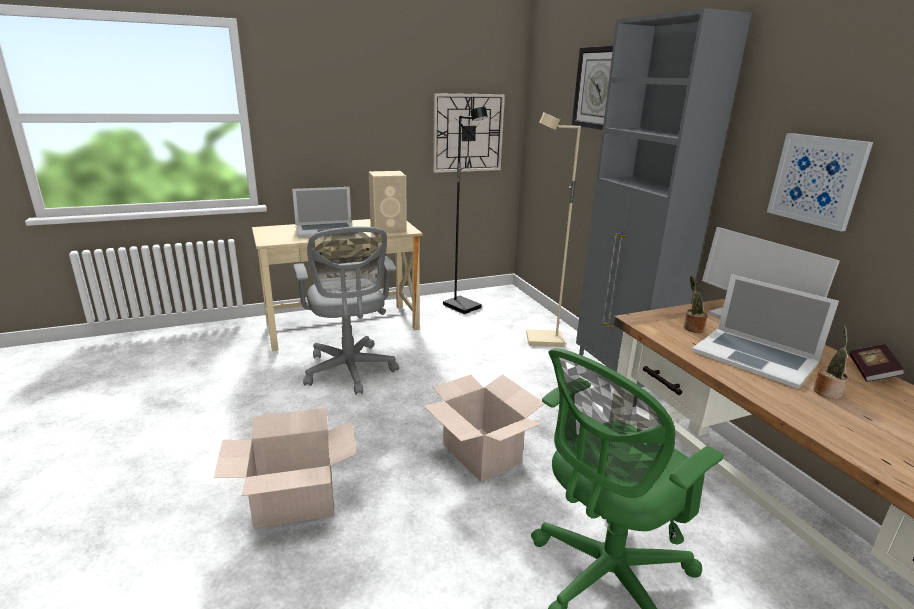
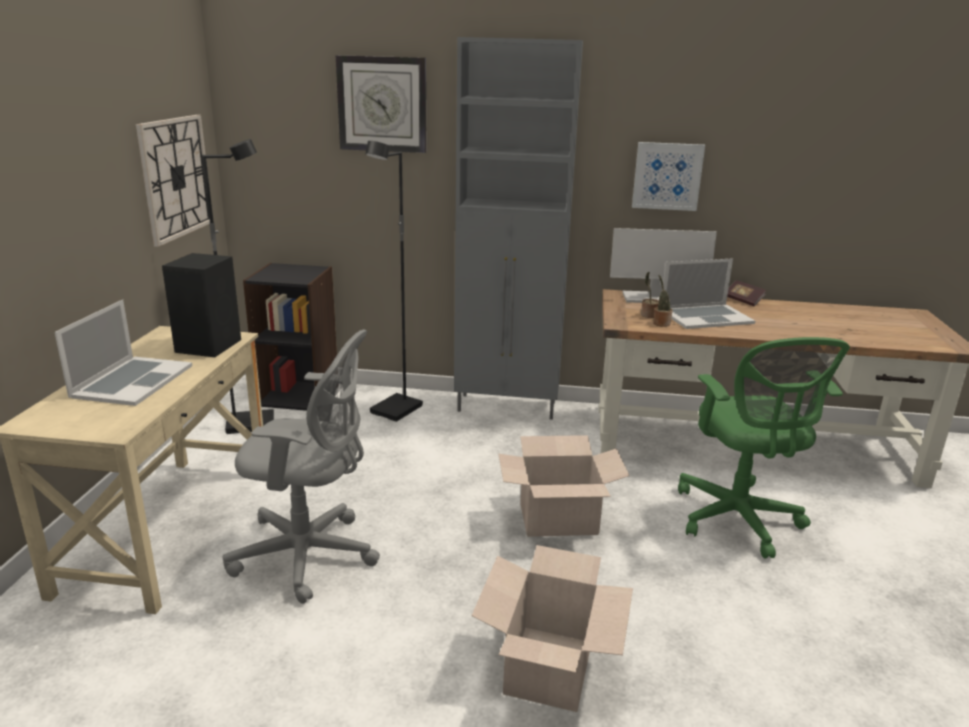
camera: 60 degrees left, 0 degrees up
beige speaker [369,171,407,234] -> black speaker [162,253,241,357]
beige floor lamp [526,113,581,347] -> black floor lamp [365,141,423,422]
potted plant [814,325,849,399] -> potted plant moved to [653,275,673,327]
none -> black bookcase [243,263,337,411]

